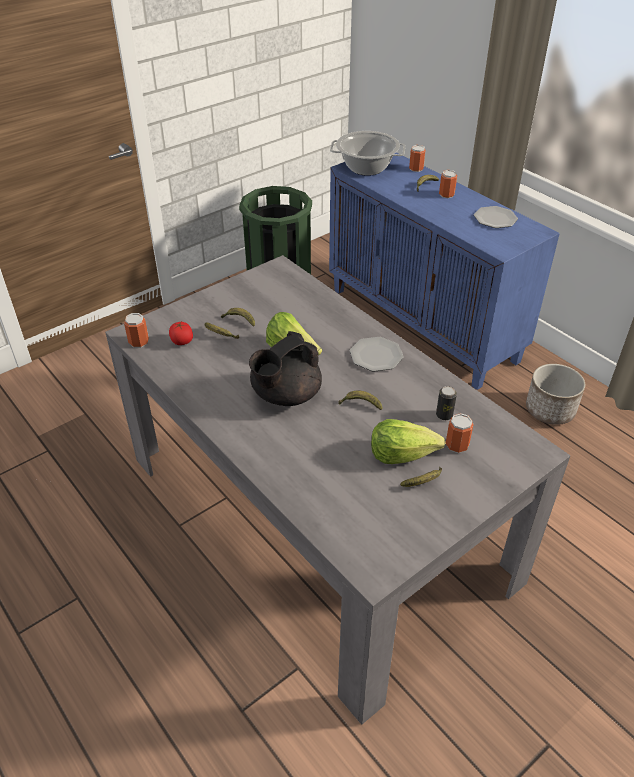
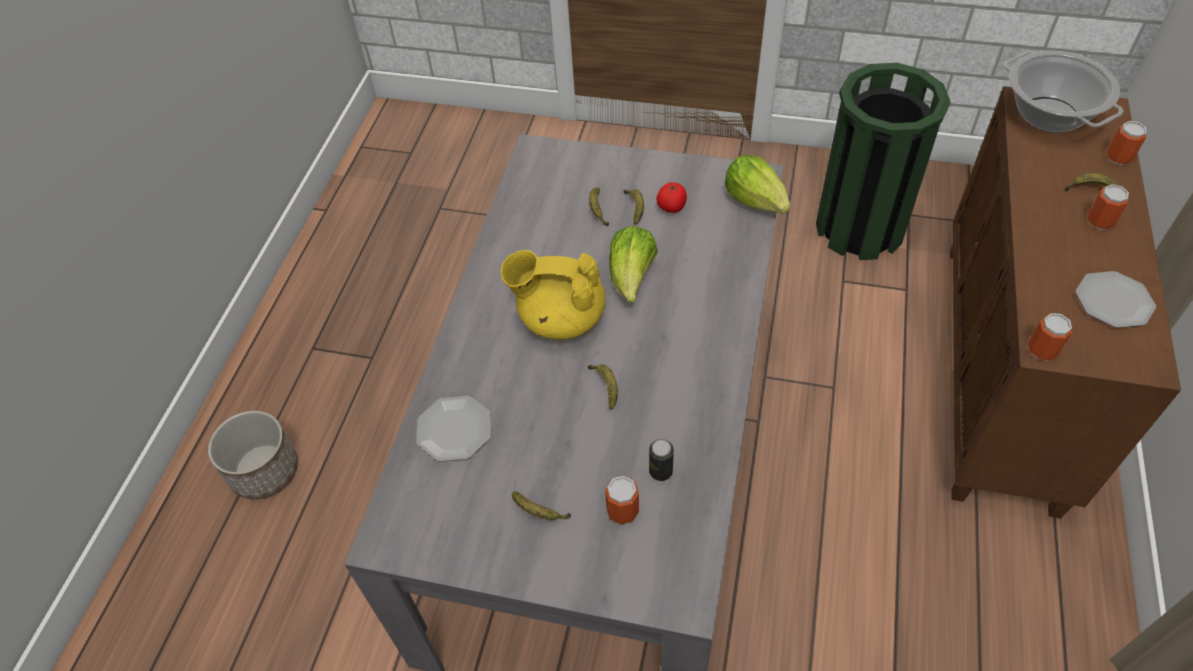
camera: 55 degrees right, 10 degrees up
can [124,313,149,348] -> can moved to [1028,313,1072,361]
tomato [169,322,193,345] -> tomato moved to [657,182,687,213]
black teapot [249,331,322,406] -> yellow teapot [501,250,606,340]
blue cabinet [329,152,560,390] -> brown cabinet [950,86,1181,518]
plate [350,337,404,372] -> plate moved to [416,396,491,462]
lettuce [371,419,445,464] -> lettuce moved to [725,155,791,214]
planter [526,364,585,425] -> planter moved to [208,411,298,499]

